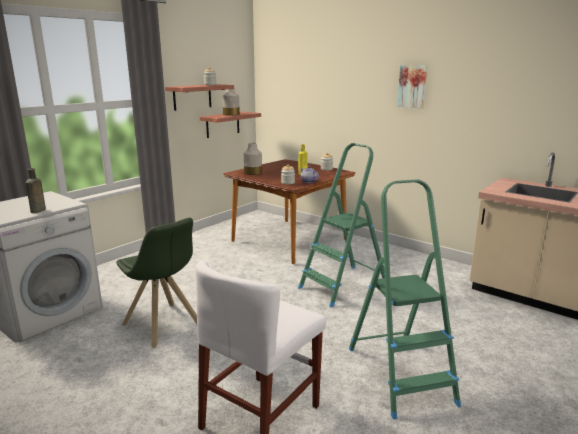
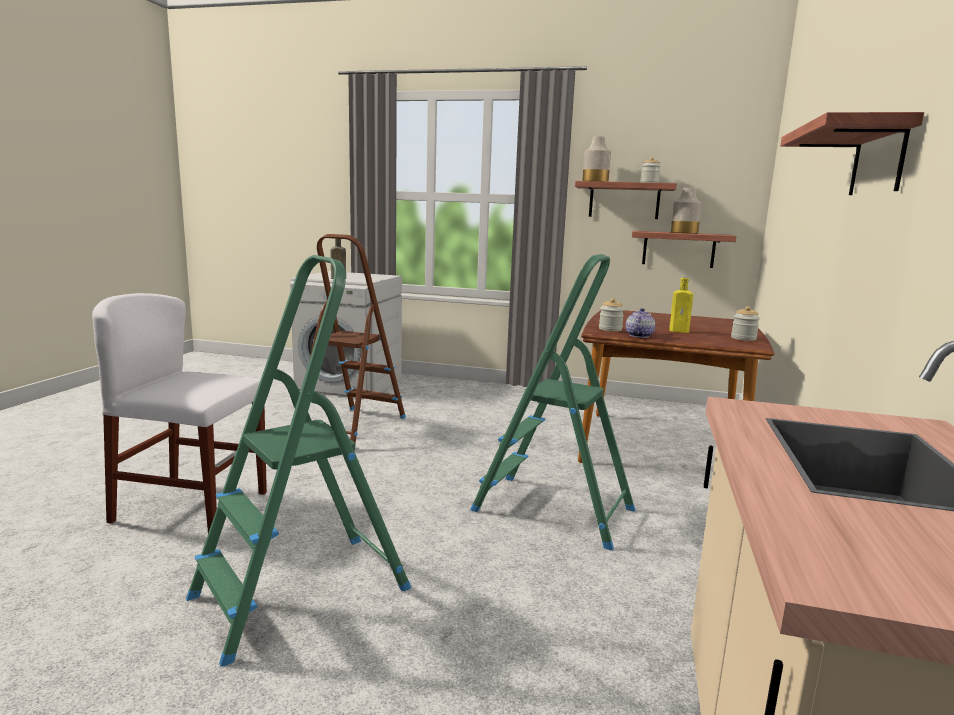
camera: 65 degrees right, 5 degrees down
green chair [116,218,197,348] -> brown step ladder [309,234,406,444]
beige vase [244,143,262,175] -> beige vase moved to [582,136,611,182]
picture [397,65,427,108] -> shelf [780,112,924,195]

